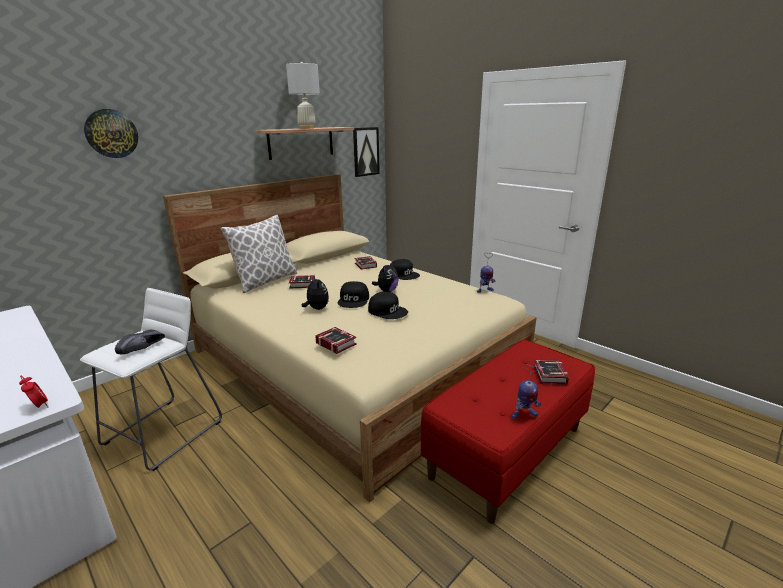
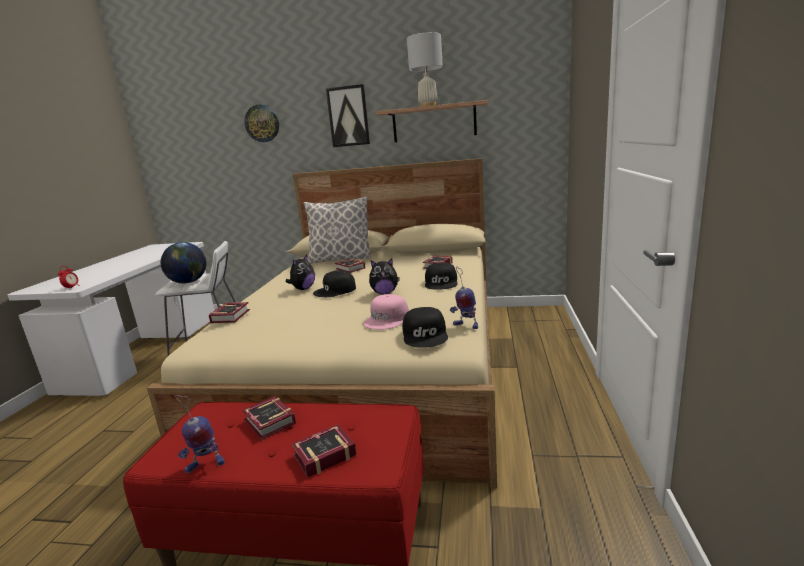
camera: 55 degrees right, 5 degrees down
black shoe [115,330,165,354] -> globe [161,242,207,284]
picture [353,127,380,177] -> picture moved to [326,84,370,147]
black cap [368,291,408,319] -> black cap moved to [402,307,448,348]
toy robot [511,365,541,419] -> toy robot turned 60 degrees counterclockwise [175,395,225,473]
none -> book [242,396,296,440]
none -> pink cap [363,294,409,330]

